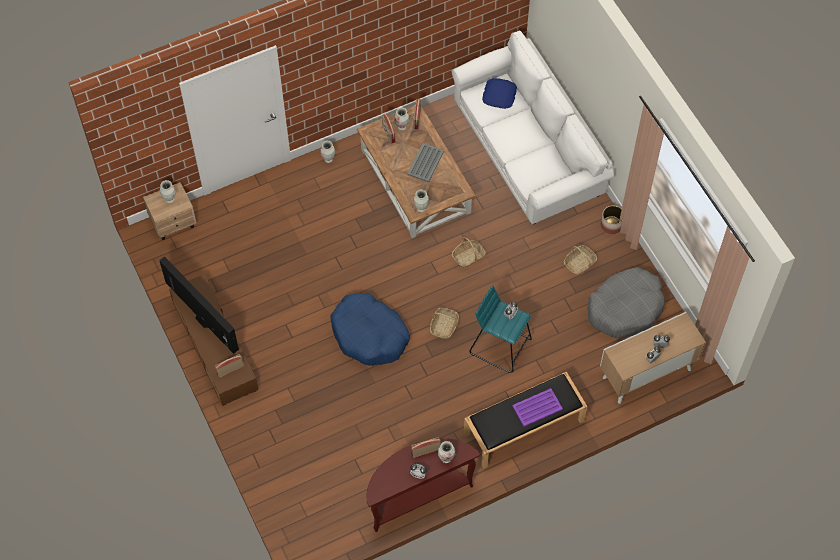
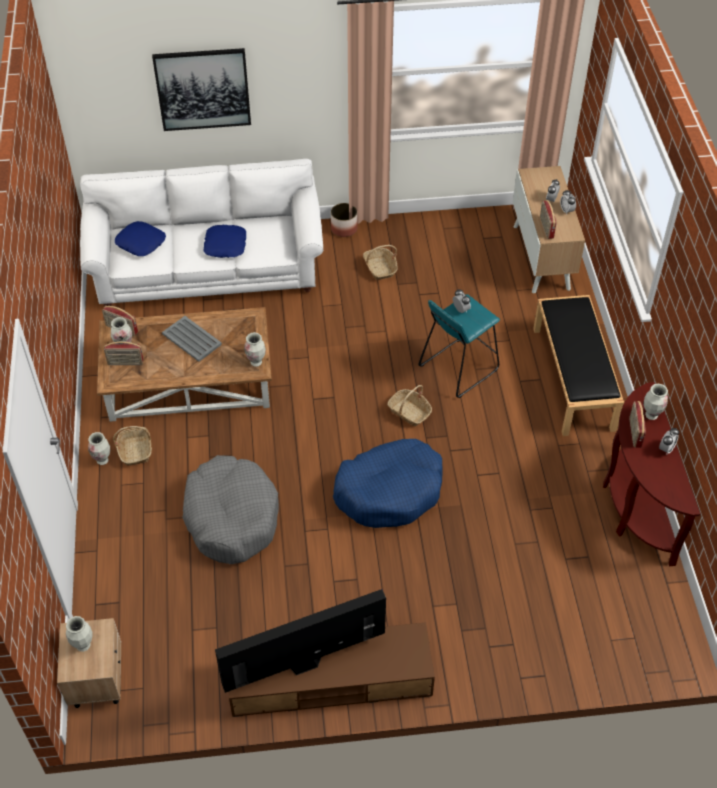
camera: 70 degrees left, 10 degrees down
radio [215,354,244,377] -> radio moved to [540,200,557,239]
basket [452,237,486,268] -> basket moved to [113,426,152,466]
purple tray [512,388,563,426] -> none
grey dog bed [588,267,665,338] -> grey dog bed moved to [182,455,279,564]
none -> picture [152,48,251,131]
none -> blue pillow [204,225,246,258]

